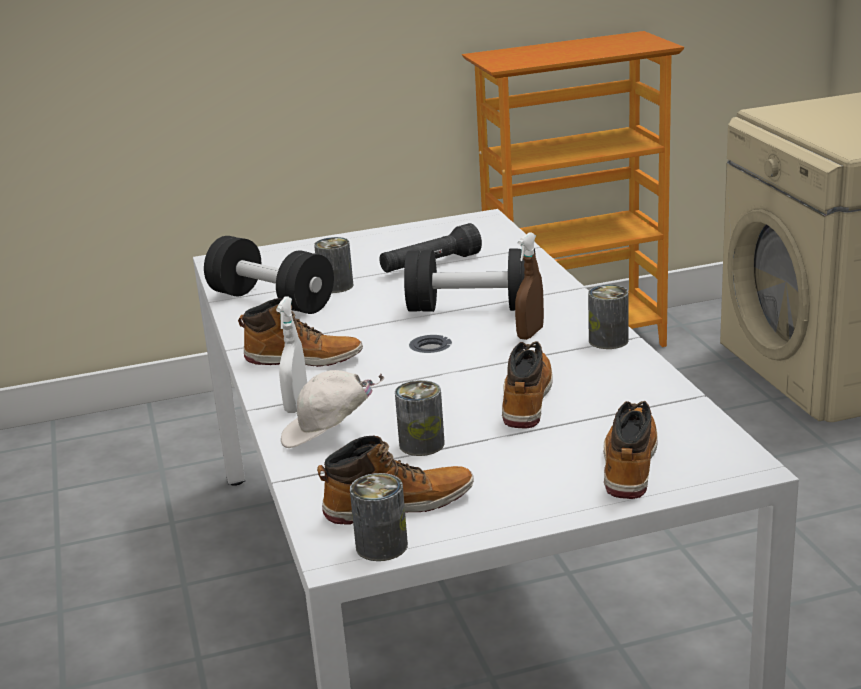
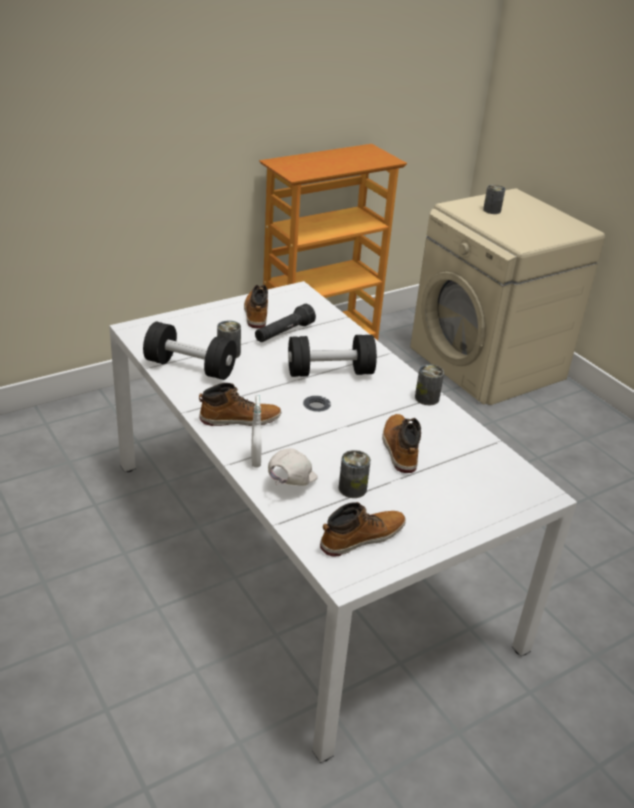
camera: 20 degrees left, 10 degrees up
white cap [281,370,384,448] -> white cap turned 150 degrees clockwise [268,448,318,486]
can [350,473,408,561] -> can moved to [483,185,505,214]
brown spray bottle [515,232,544,340] -> none
boot [604,401,658,499] -> boot moved to [244,285,268,329]

